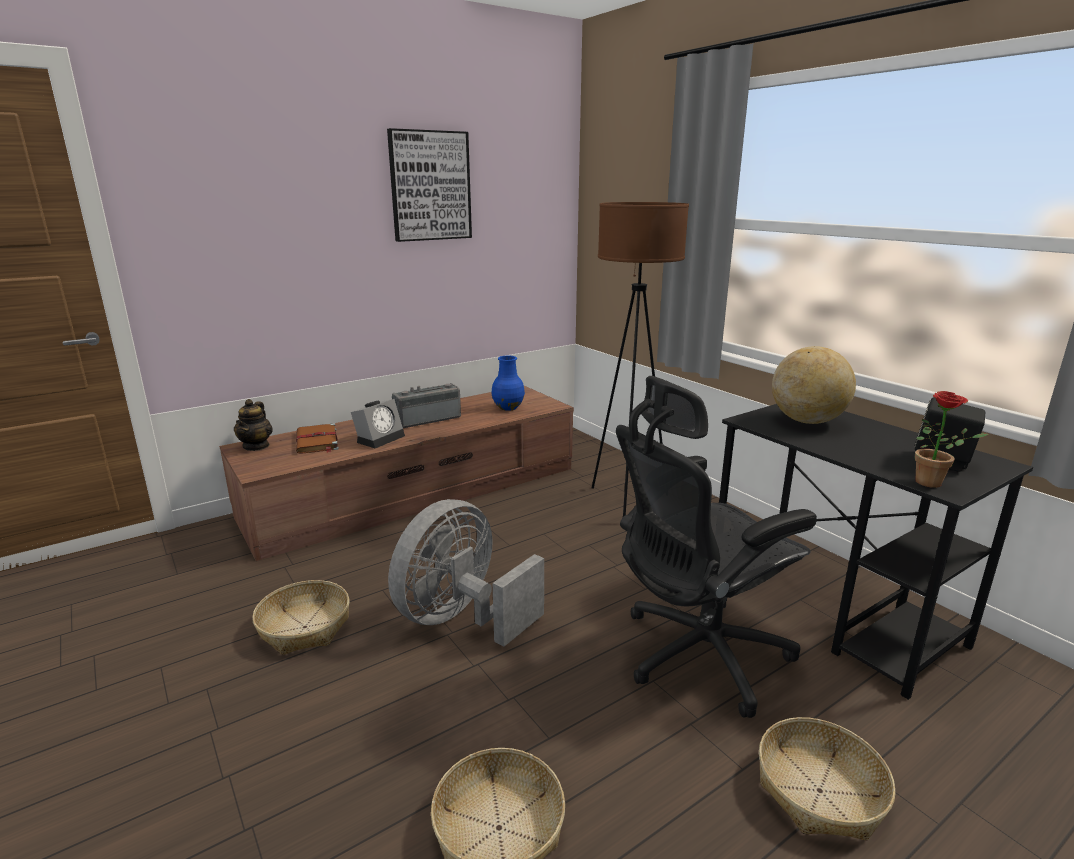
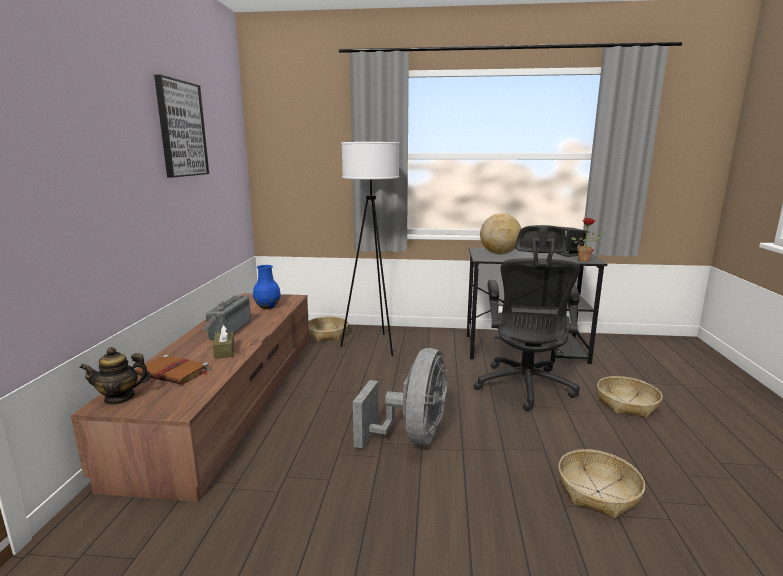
camera: 50 degrees left, 5 degrees down
teapot [234,399,273,451] -> teapot turned 120 degrees clockwise [79,347,151,405]
basket [252,580,349,655] -> basket moved to [308,316,348,341]
alarm clock [351,399,405,448] -> brown tissue box [213,325,235,359]
grey fan [388,499,544,647] -> grey fan turned 150 degrees counterclockwise [353,348,447,449]
brown floor lamp [592,202,689,517] -> white floor lamp [340,142,399,356]

